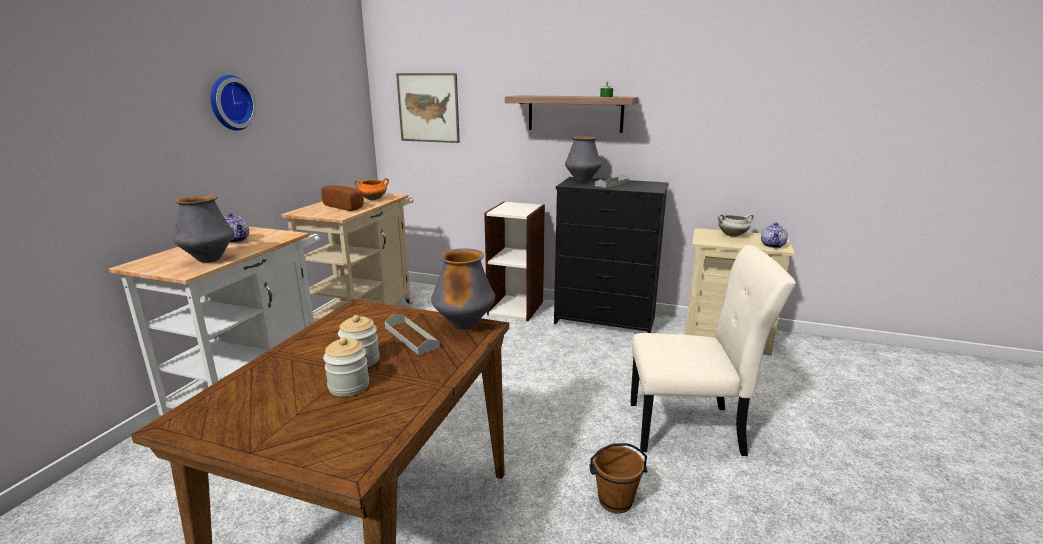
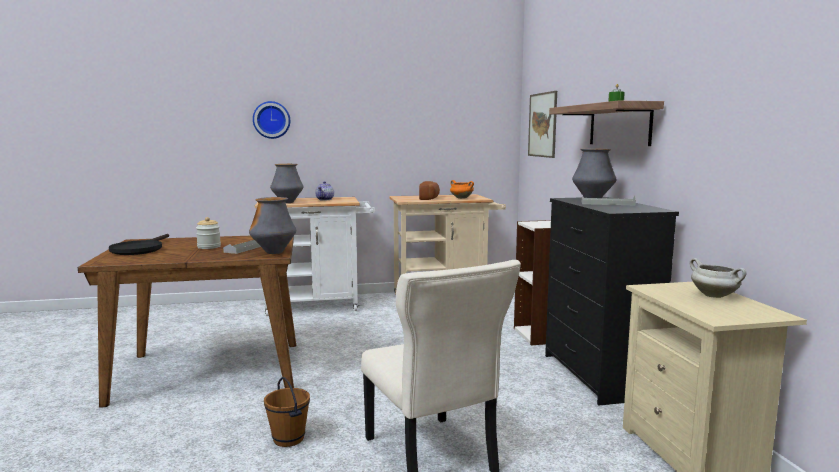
camera: 60 degrees right, 10 degrees down
wall clock [210,75,257,131] -> wall clock moved to [253,101,290,139]
jar [323,337,369,397] -> none
teapot [761,223,788,248] -> none
none -> black frying pan [109,234,169,255]

